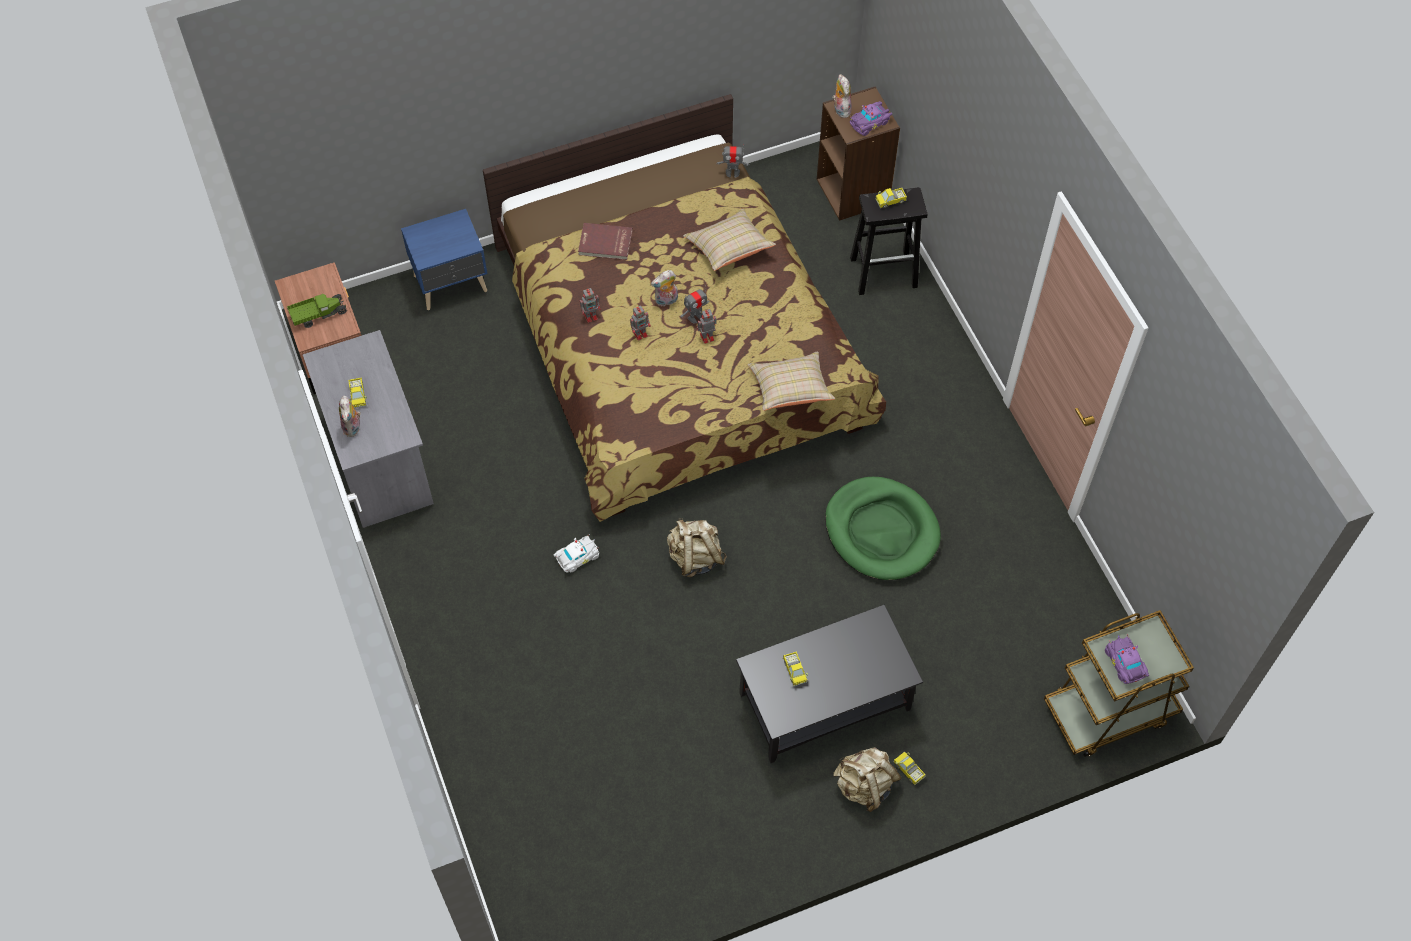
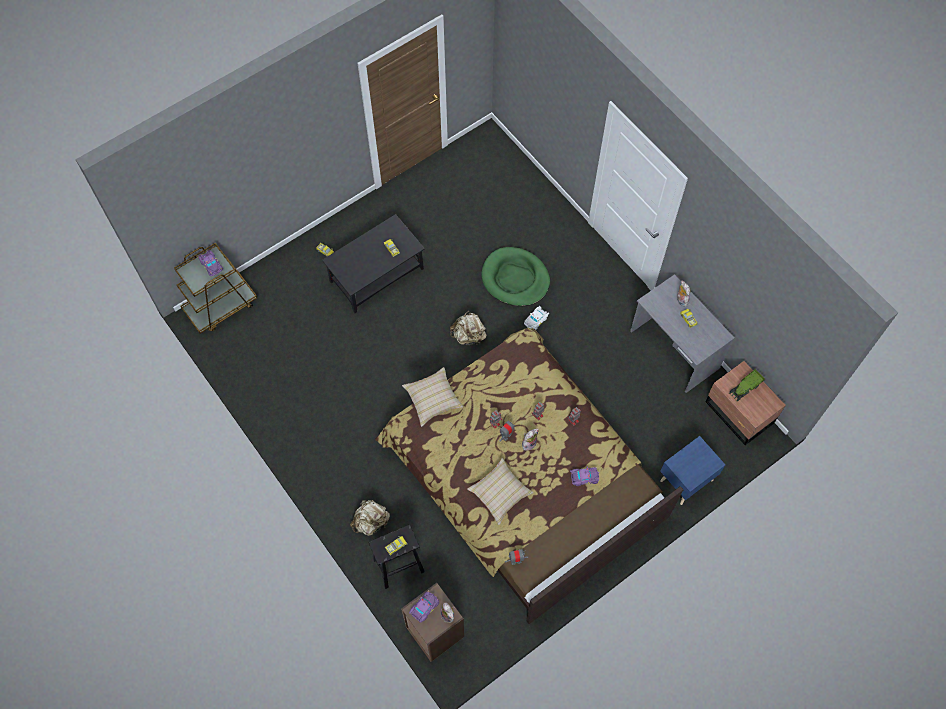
camera: 165 degrees right, 5 degrees up
red book [578,223,633,260] -> purple toy car [570,466,600,486]
green dog bed [825,477,941,580] -> green dog bed moved to [481,247,550,306]
beige backpack [833,747,902,812] -> beige backpack moved to [350,500,390,536]

